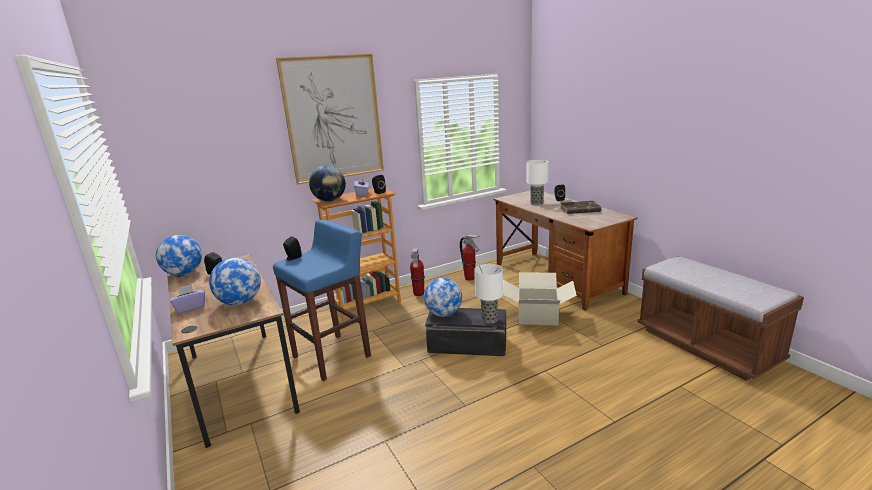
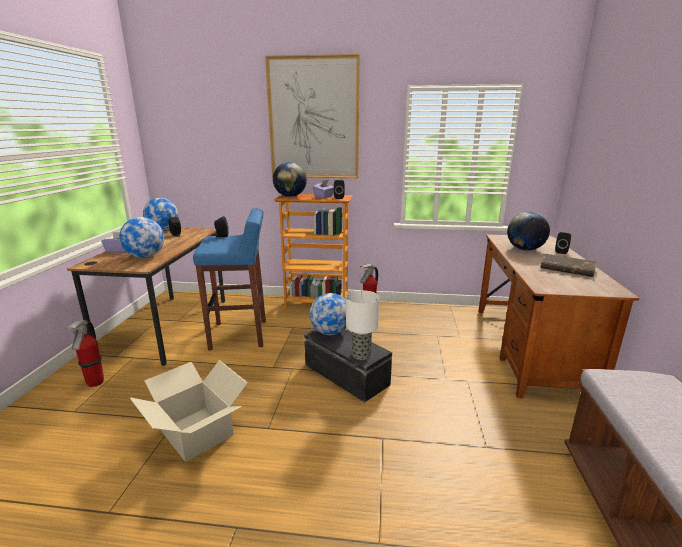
camera: 35 degrees right, 0 degrees up
fire extinguisher [460,235,479,281] -> fire extinguisher moved to [65,320,104,387]
cardboard box [503,272,577,325] -> cardboard box moved to [130,360,248,462]
table lamp [526,160,549,205] -> globe [507,211,550,251]

